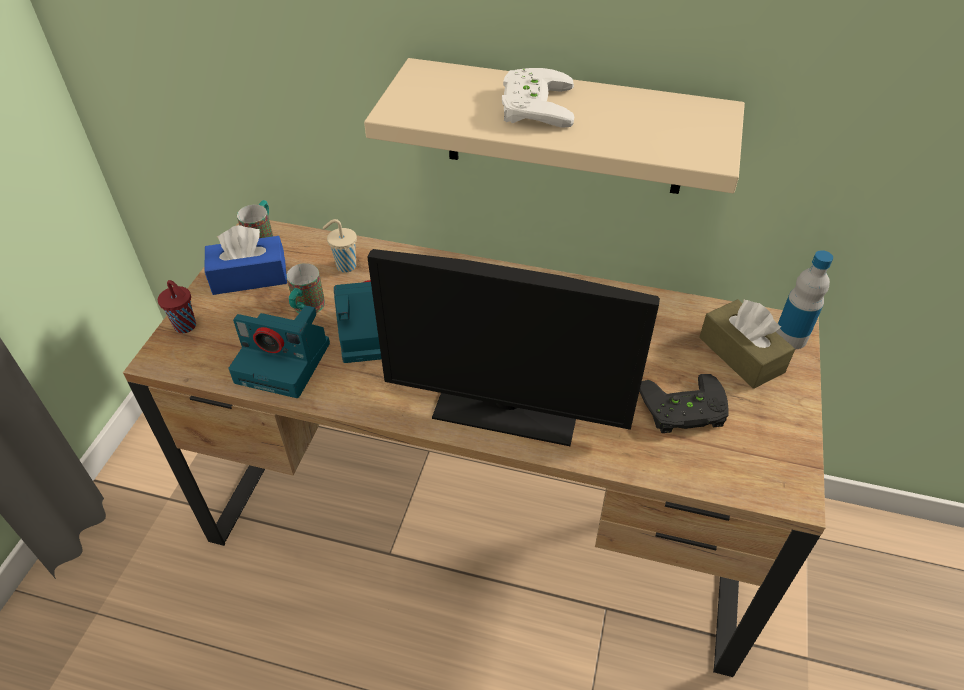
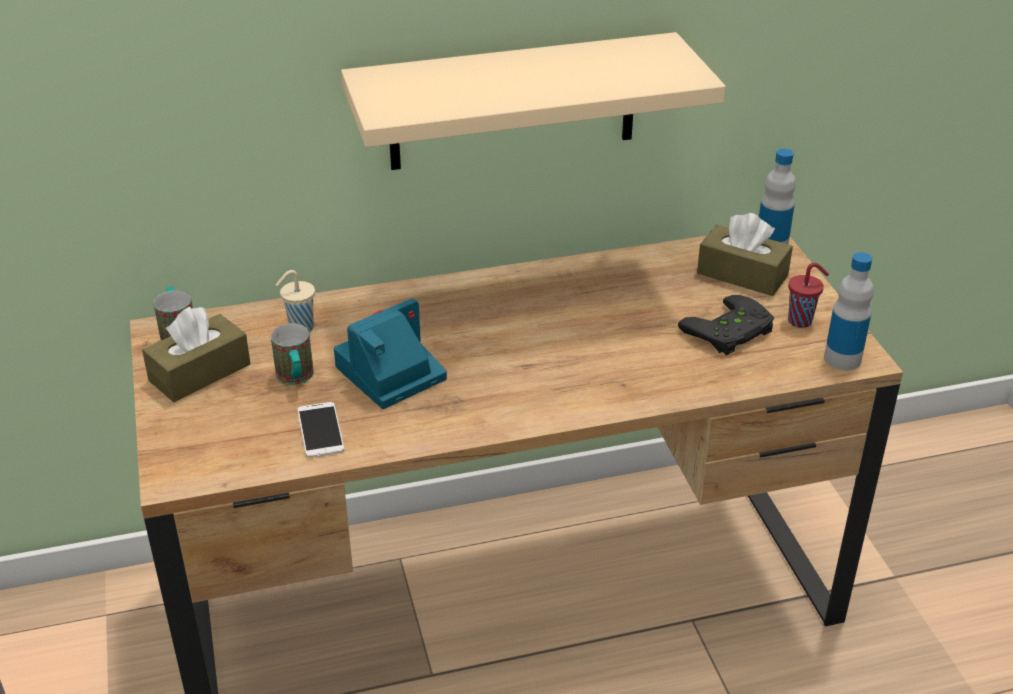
camera: 30 degrees left, 10 degrees down
red cup [158,280,196,333] -> red cup moved to [788,263,829,328]
blue tissue box [204,225,287,295] -> brown tissue box [142,307,251,402]
camera [228,305,330,398] -> phone [297,402,344,458]
monitor [367,249,660,446] -> none
white game controller [502,68,574,128] -> none
none -> bottle [824,252,874,370]

